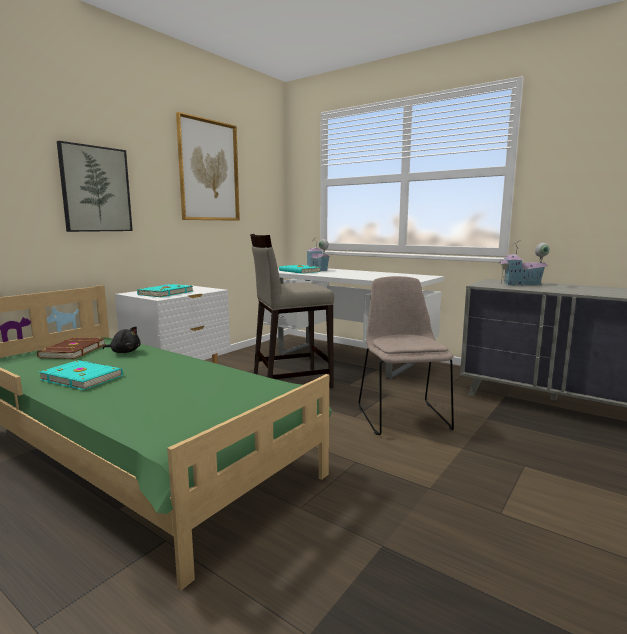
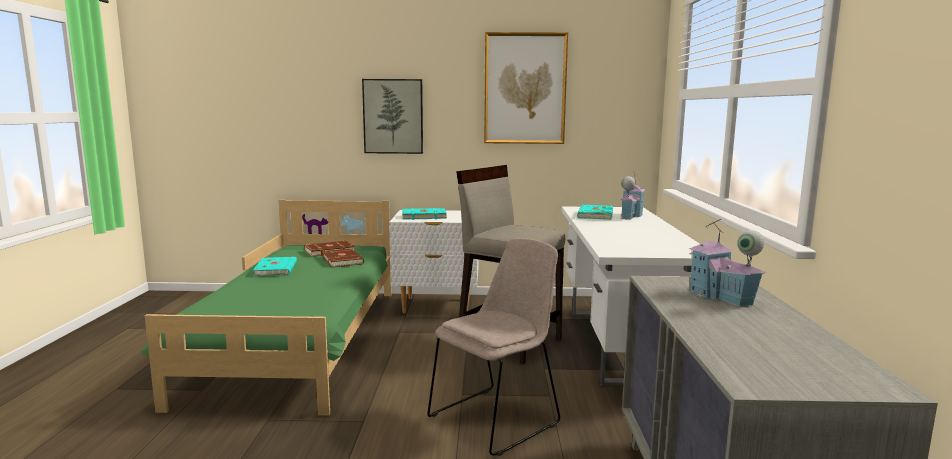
camera: 55 degrees right, 0 degrees up
black plush toy [103,327,141,353] -> brown book [322,248,364,267]

